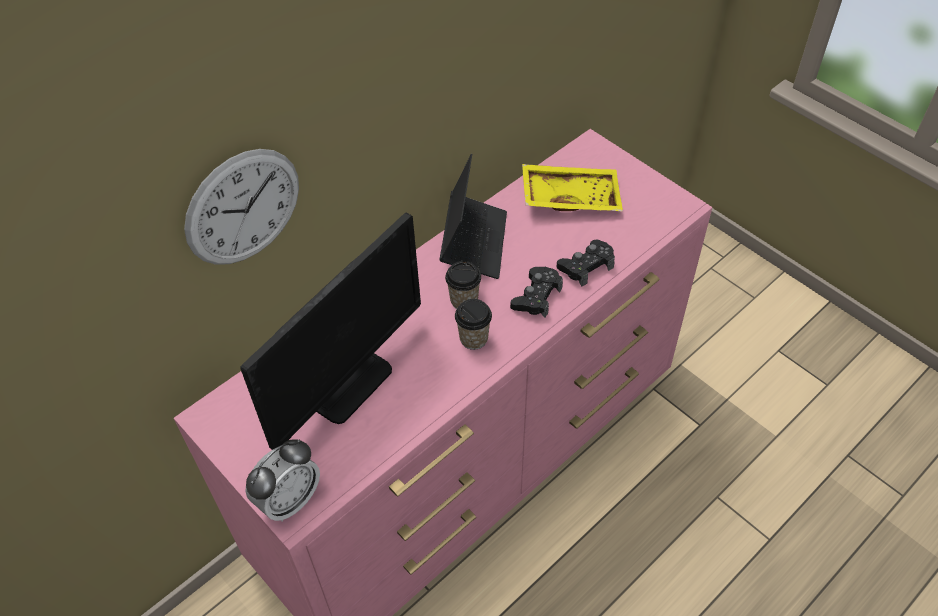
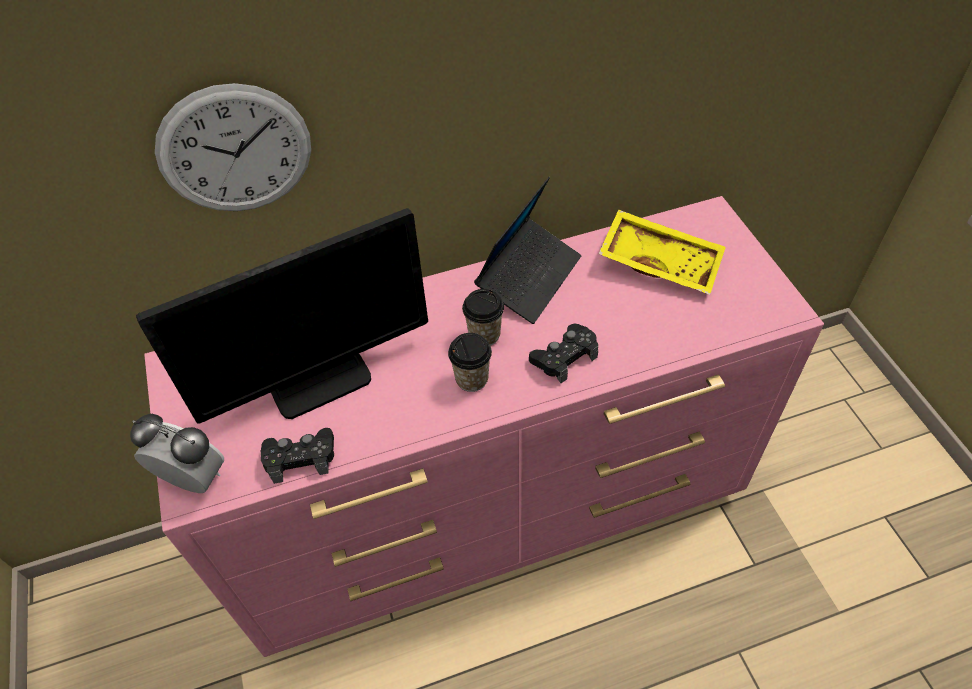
camera: 25 degrees right, 0 degrees up
alarm clock [245,439,320,522] -> alarm clock turned 135 degrees counterclockwise [130,414,224,493]
black game controller [557,239,615,286] -> black game controller moved to [260,428,334,484]

